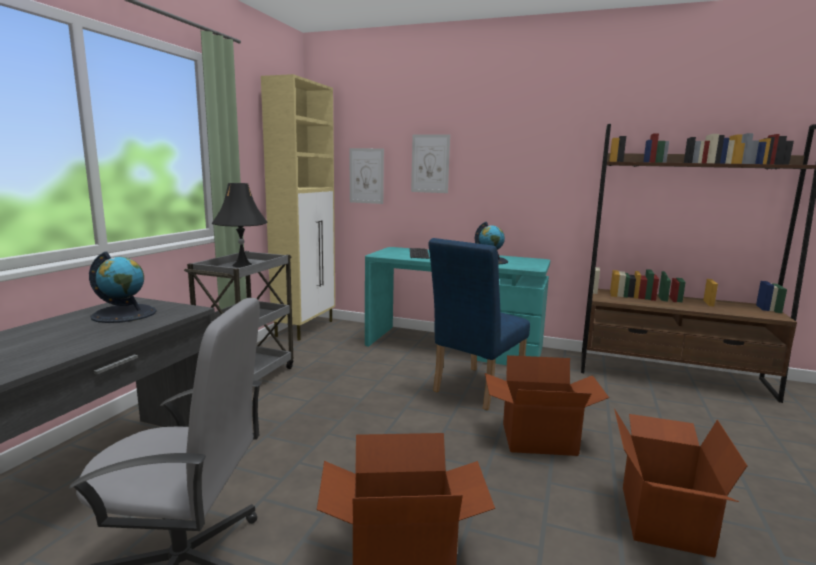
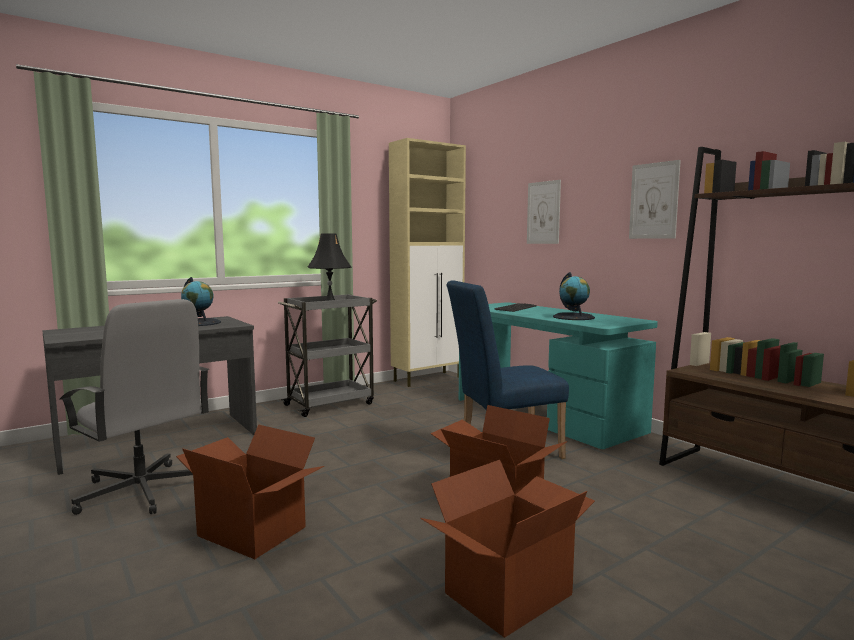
camera: 35 degrees right, 5 degrees down
picture [350,148,384,204] -> picture moved to [629,160,681,239]

